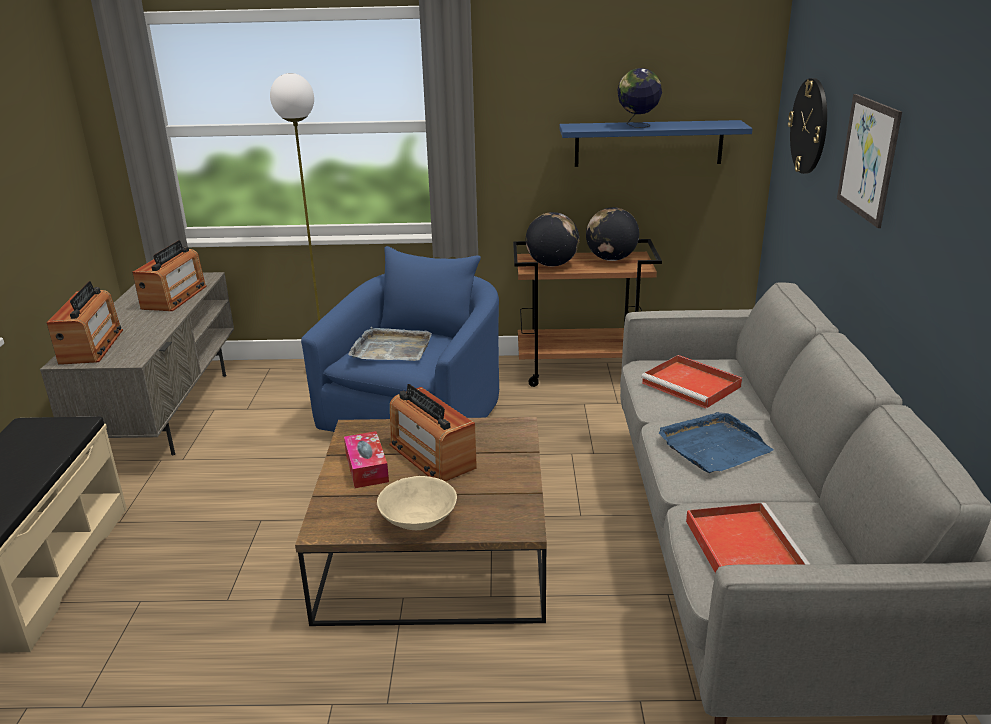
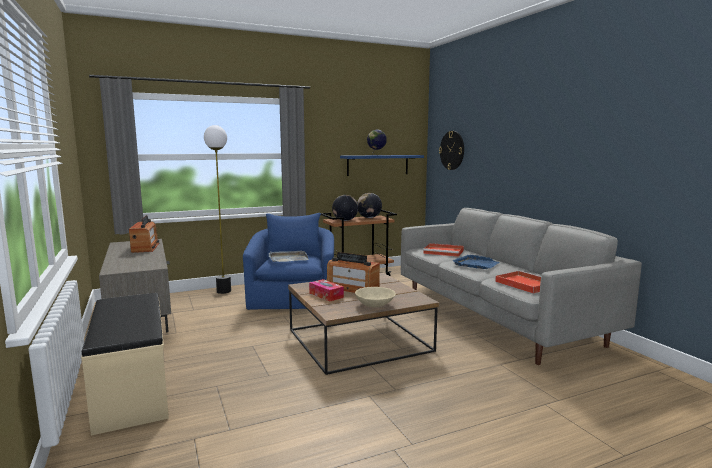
camera: 25 degrees left, 15 degrees down
radio [47,281,123,365] -> none
picture [837,94,902,228] -> none

